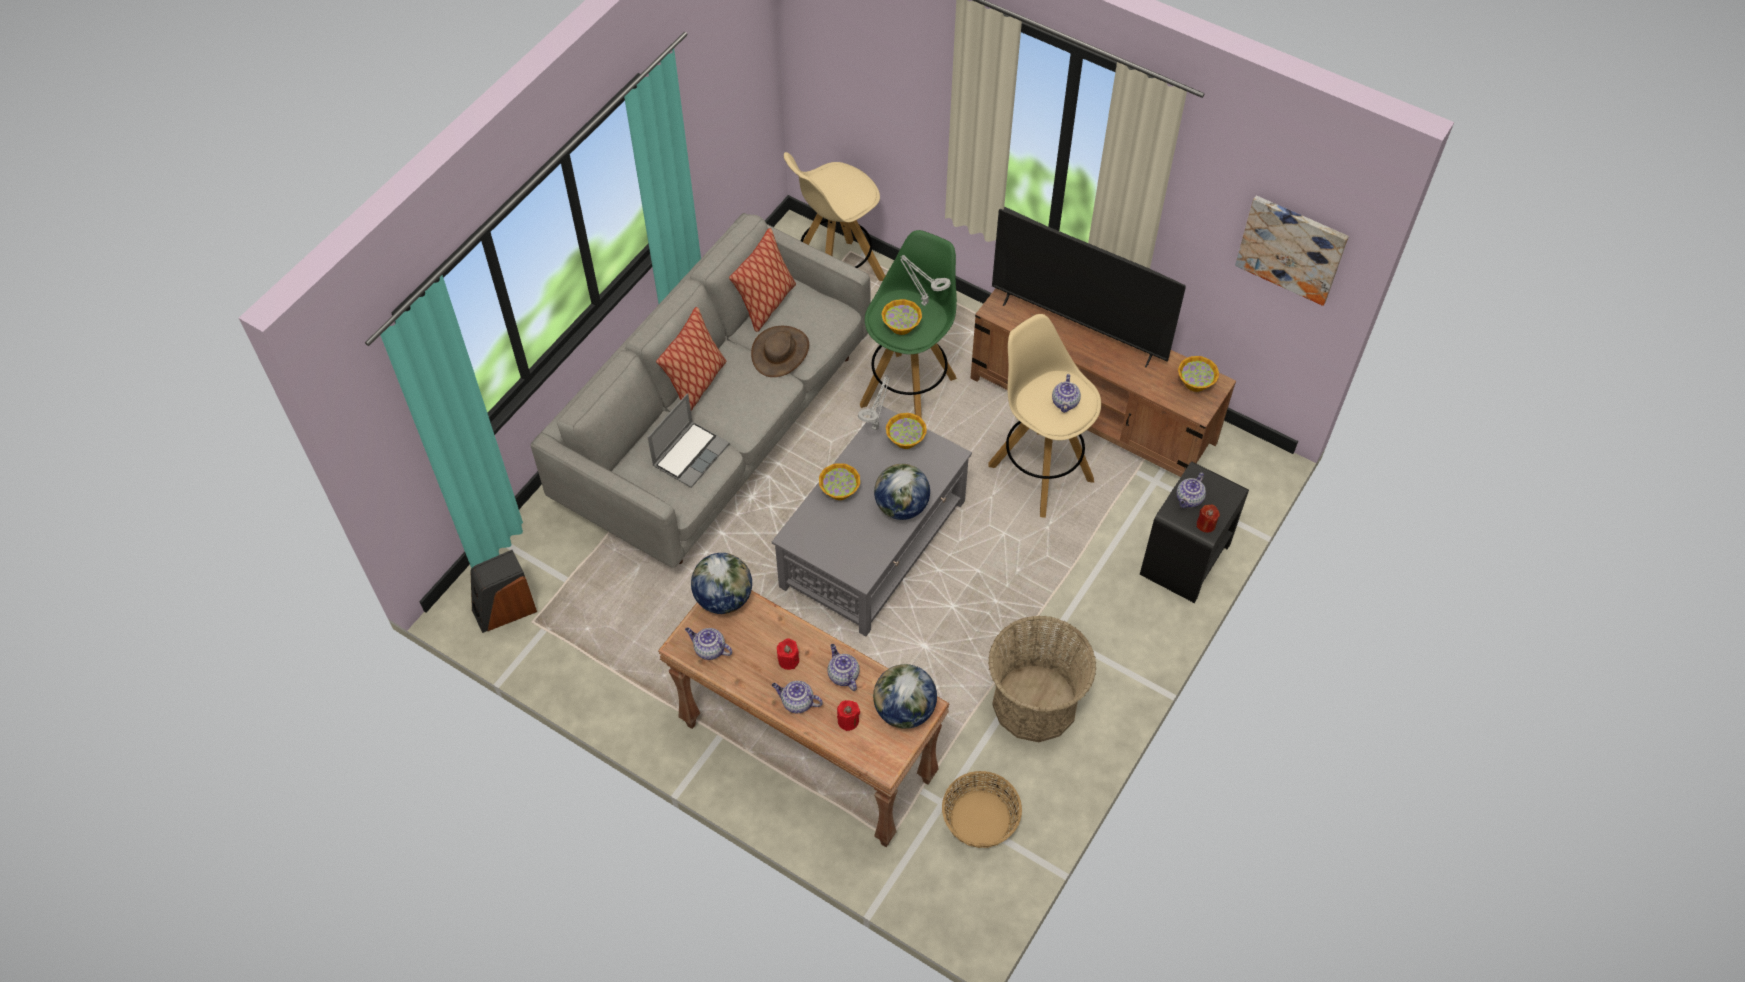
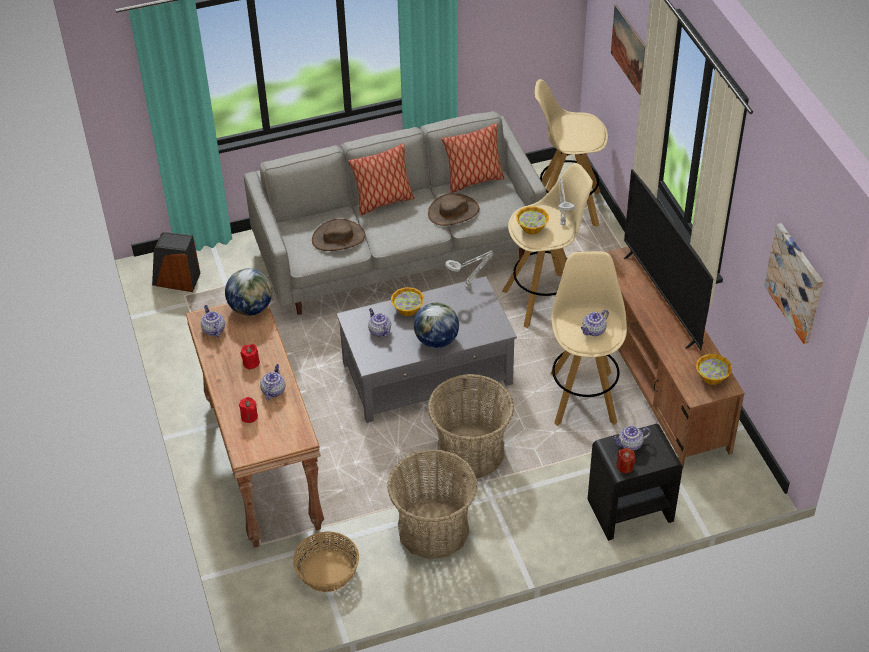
camera: 40 degrees right, 10 degrees down
laptop [648,393,730,488] -> brown hat [312,219,365,251]
teapot [772,681,823,713] -> teapot moved to [368,308,391,338]
green stool [860,230,957,419] -> beige stool [502,163,593,328]
globe [873,664,937,729] -> none
bowl [886,413,927,449] -> none
none -> basket [428,374,514,478]
none -> picture [611,5,646,95]

